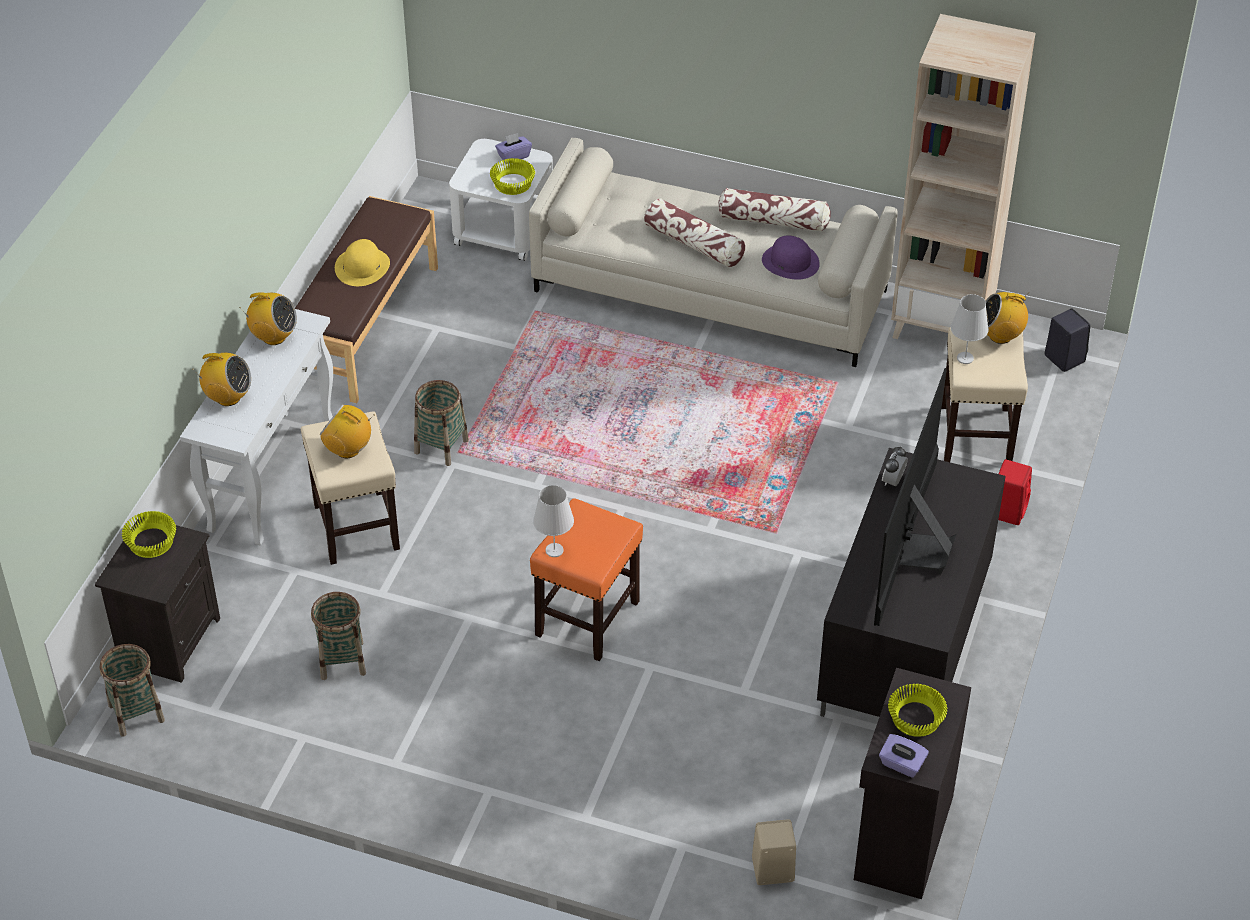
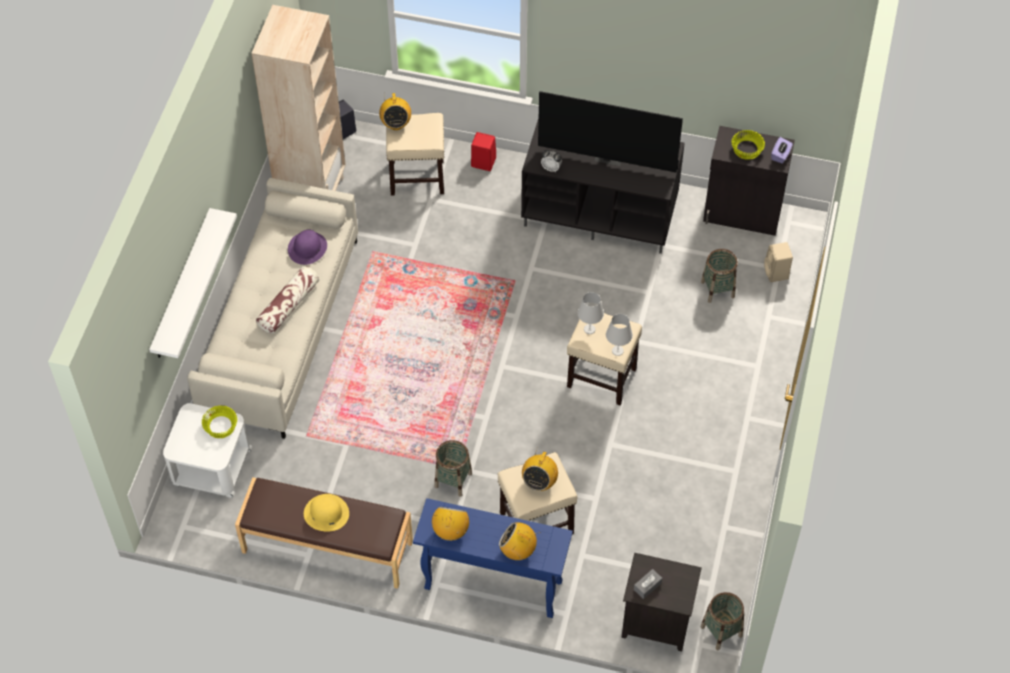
camera: 95 degrees left, 10 degrees up
yellow bowl [122,511,176,558] -> grey tissue box [634,569,662,599]
white console table [180,309,333,545] -> blue console table [413,498,573,618]
radio [192,353,251,406] -> radio turned 75 degrees counterclockwise [499,522,541,560]
basket [311,592,366,680] -> basket moved to [701,249,738,303]
purple tissue box [495,133,532,164] -> none
orange stool [530,498,643,661] -> beige stool [567,313,642,405]
pillow [718,188,830,232] -> none
white table lamp [951,294,989,364] -> white table lamp moved to [578,292,604,334]
none -> white shelf [149,208,237,358]

